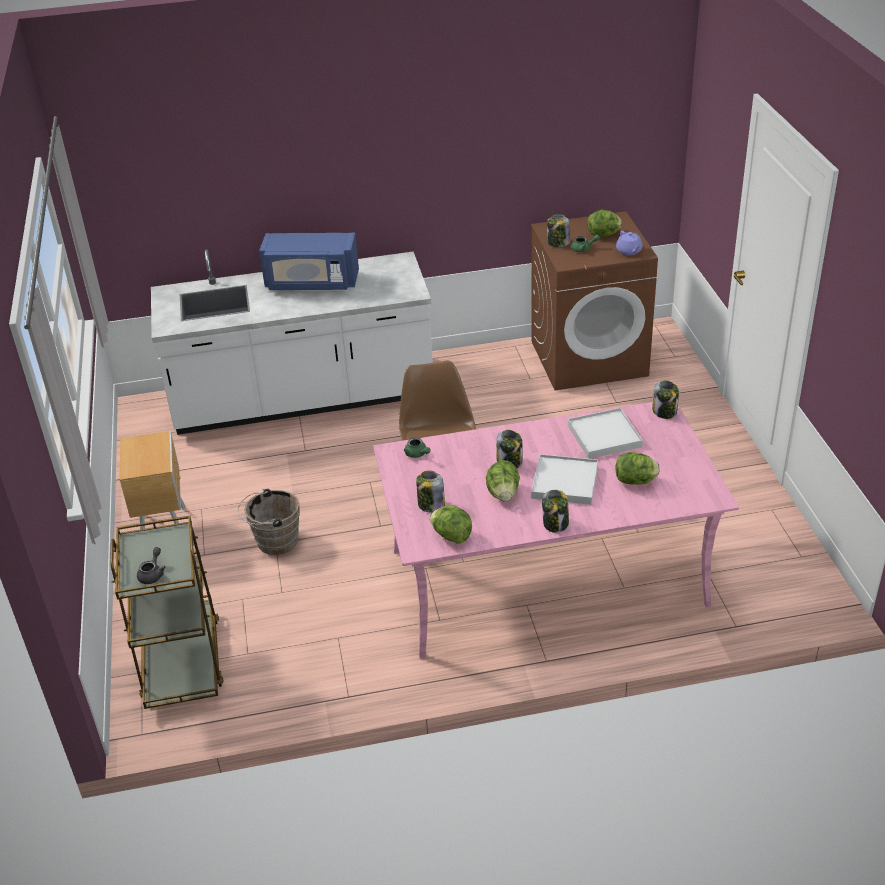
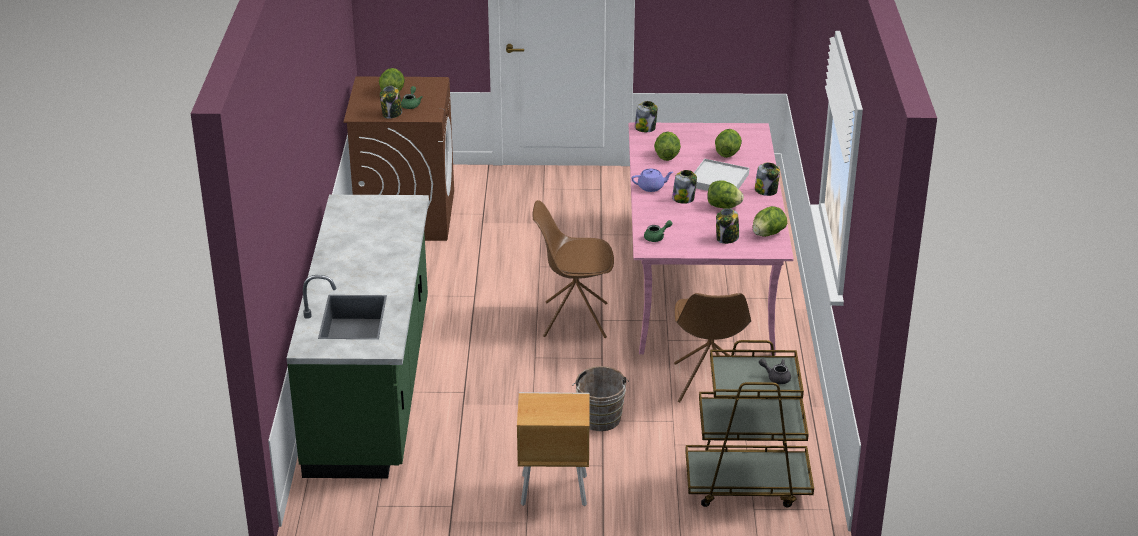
camera: 80 degrees left, 5 degrees down
white counter [151,249,433,435] -> green counter [286,195,429,479]
blue microwave [259,233,359,290] -> none
white tray [568,408,643,459] -> lettuce [654,132,681,161]
purple teapot [616,231,643,255] -> purple teapot moved to [631,169,673,192]
none -> brown chair [674,293,751,403]

